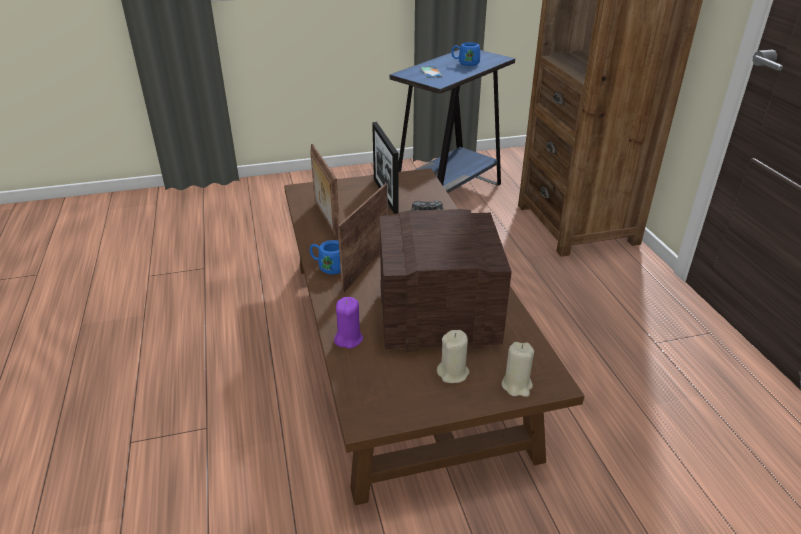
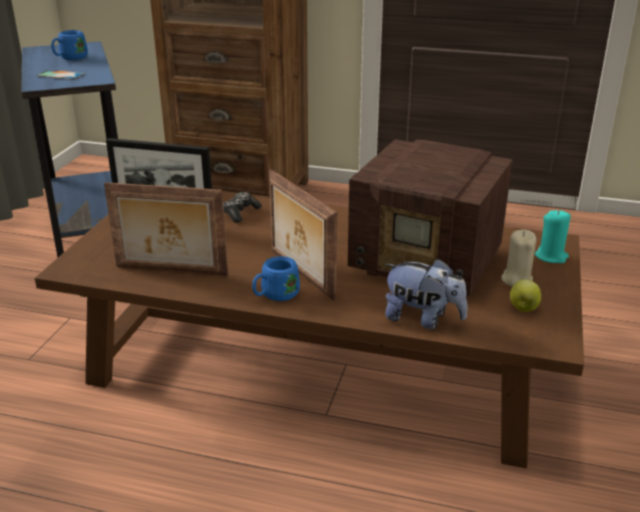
camera: 60 degrees left, 5 degrees down
purple candle [334,297,363,349] -> plush toy [384,258,467,329]
radio [380,209,512,352] -> radio turned 90 degrees counterclockwise [348,139,513,296]
beige candle [501,342,534,397] -> turquoise candle [535,210,571,263]
none -> apple [510,279,541,312]

